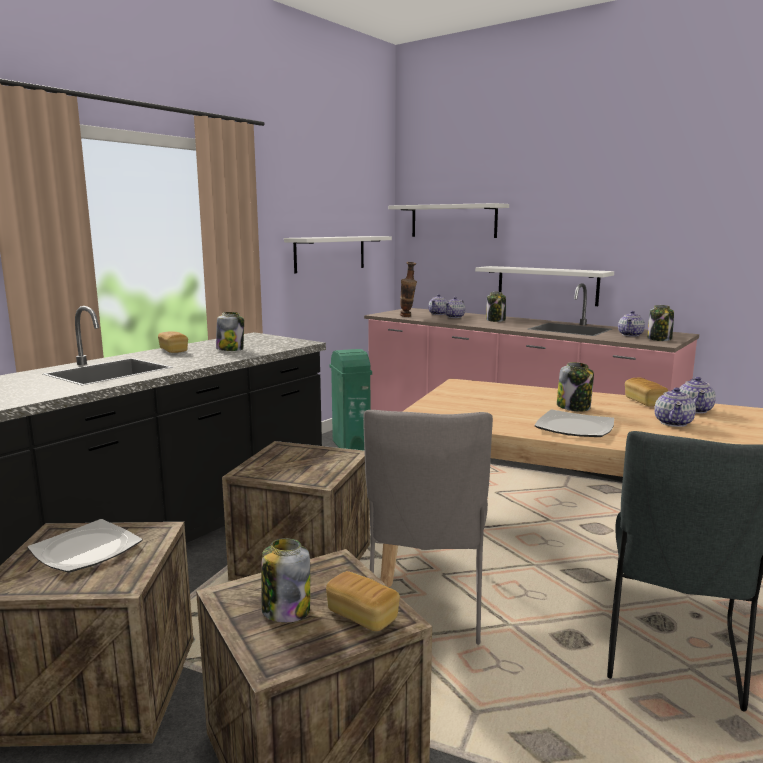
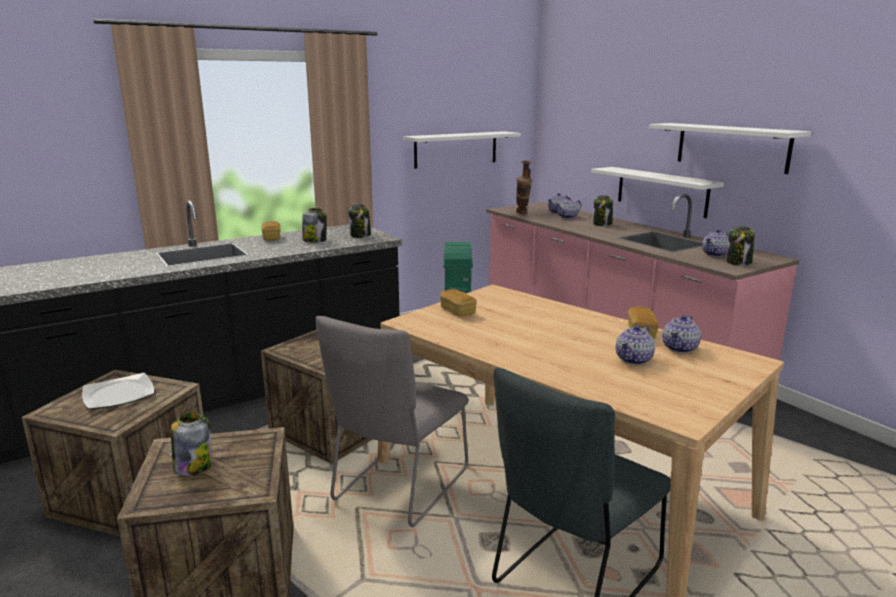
camera: 20 degrees right, 5 degrees up
bread [326,571,400,631] -> bread moved to [440,289,477,317]
white shelf [388,203,509,238] -> white shelf moved to [649,123,811,174]
plate [534,410,614,437] -> none
jar [557,362,594,412] -> jar moved to [348,204,371,238]

